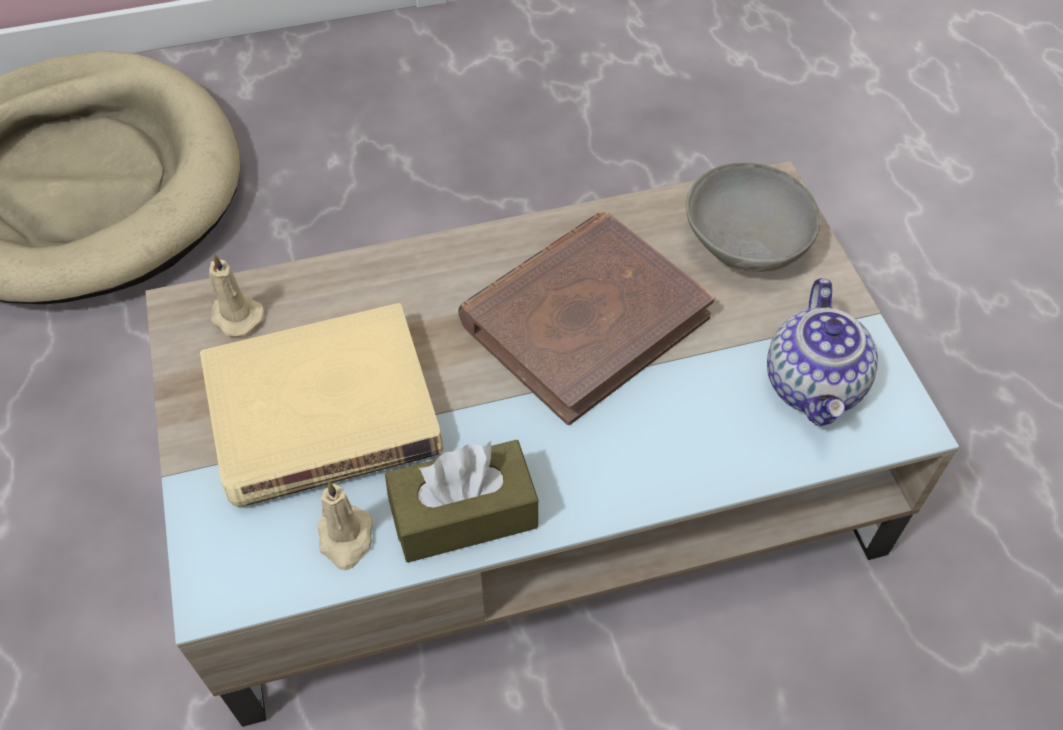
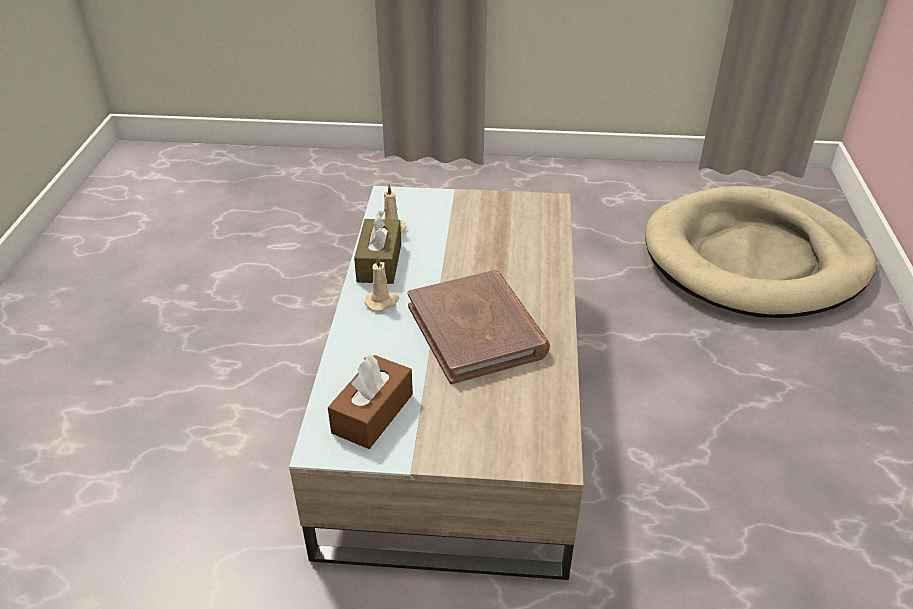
camera: 110 degrees right, 15 degrees down
beige book [200,303,443,507] -> none
beige candle [209,253,264,337] -> beige candle moved to [365,256,399,311]
grey bowl [686,162,820,272] -> none
teapot [767,278,878,426] -> brown tissue box [328,355,413,449]

